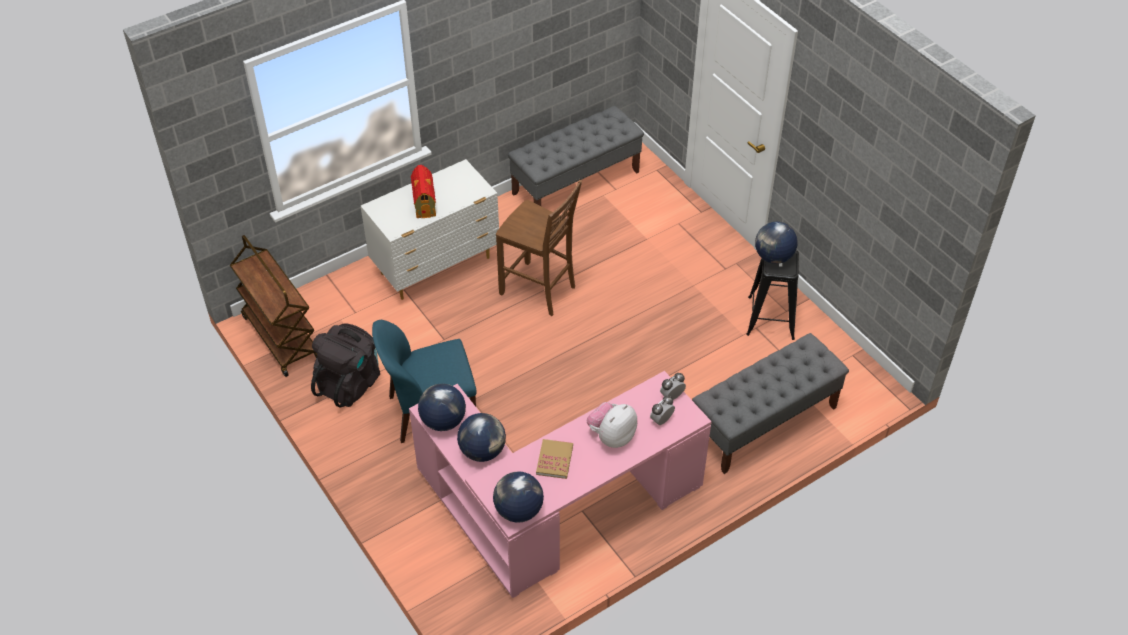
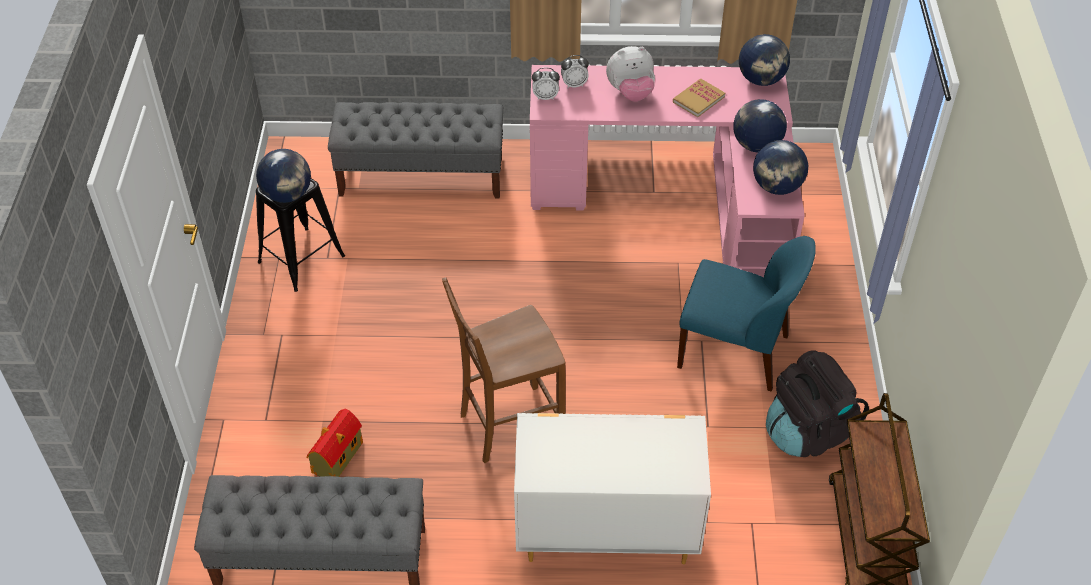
camera: 145 degrees left, 0 degrees up
toy house [411,165,436,218] -> toy house moved to [307,409,363,477]
brown chair [496,180,582,316] -> brown chair turned 90 degrees counterclockwise [442,278,566,463]

